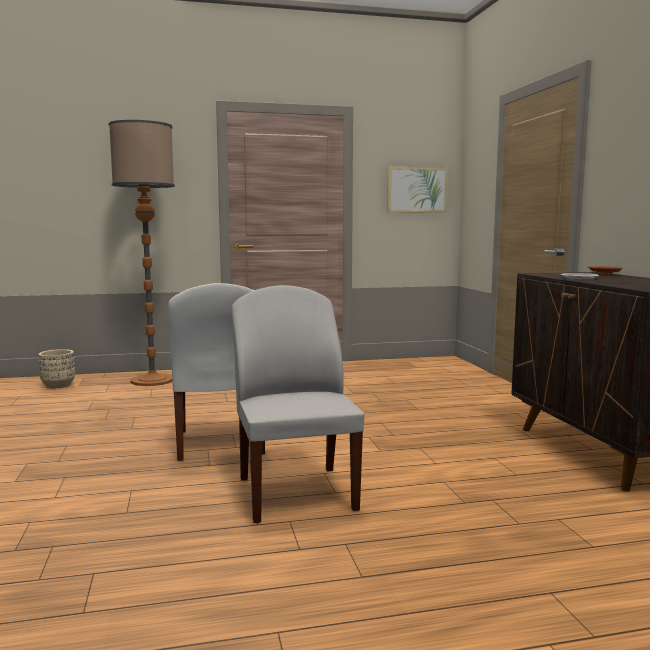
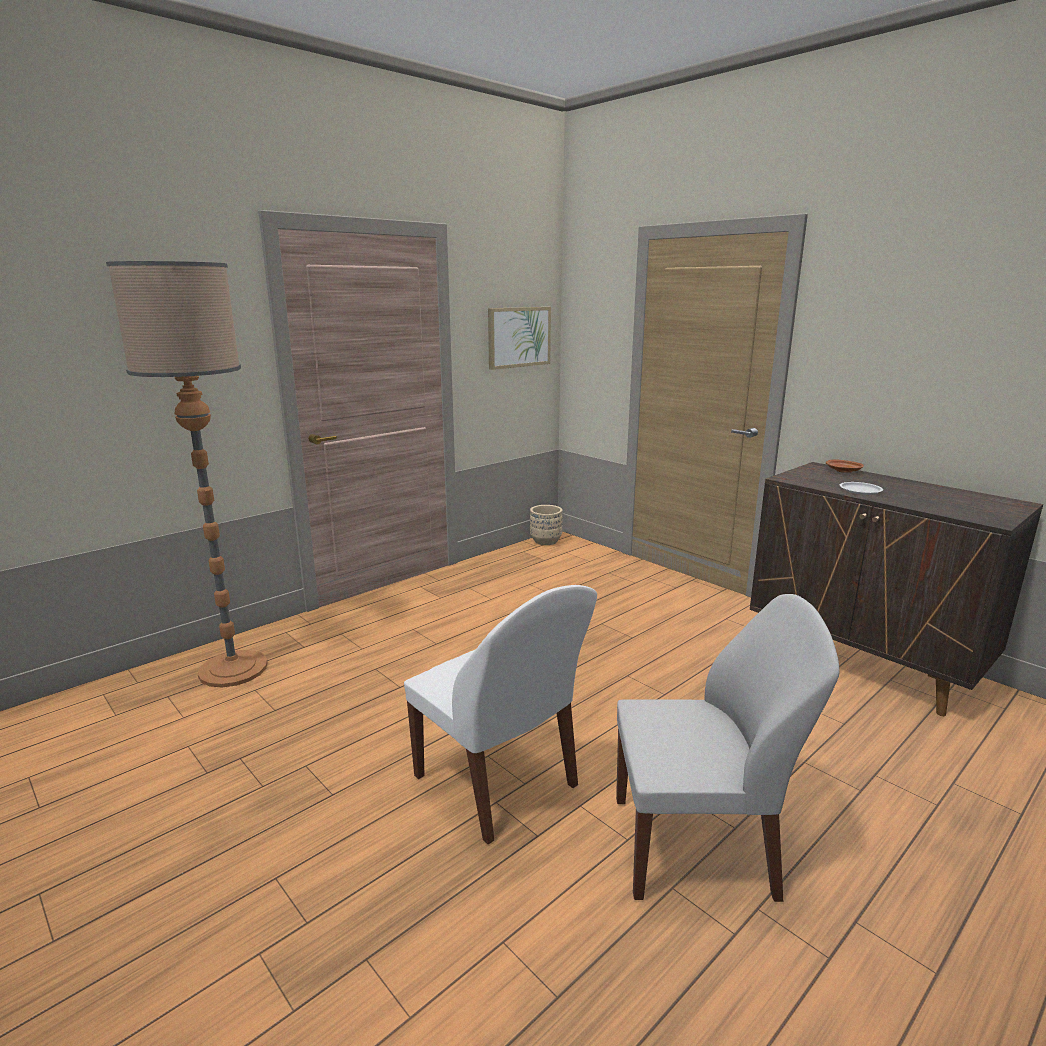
camera: 30 degrees left, 10 degrees up
beige planter [39,349,75,388] -> beige planter moved to [530,505,563,545]
white chair [232,285,365,523] -> white chair turned 135 degrees clockwise [616,594,840,902]

